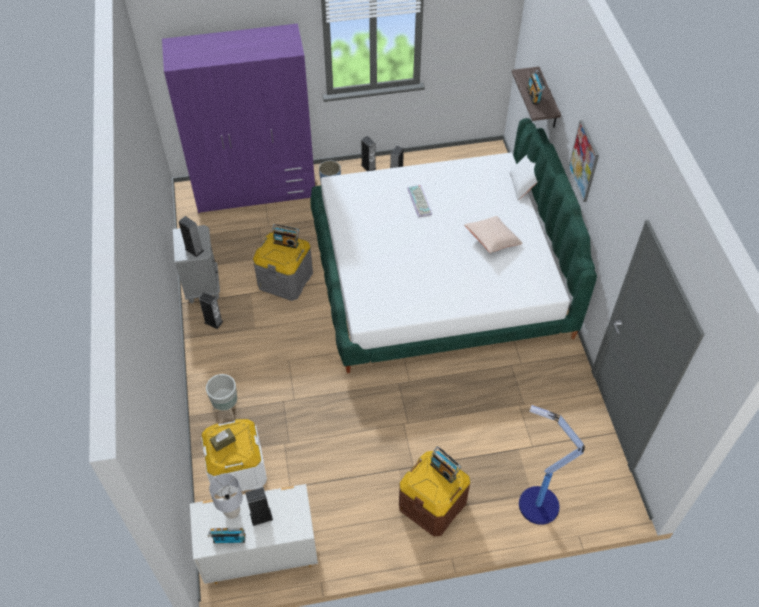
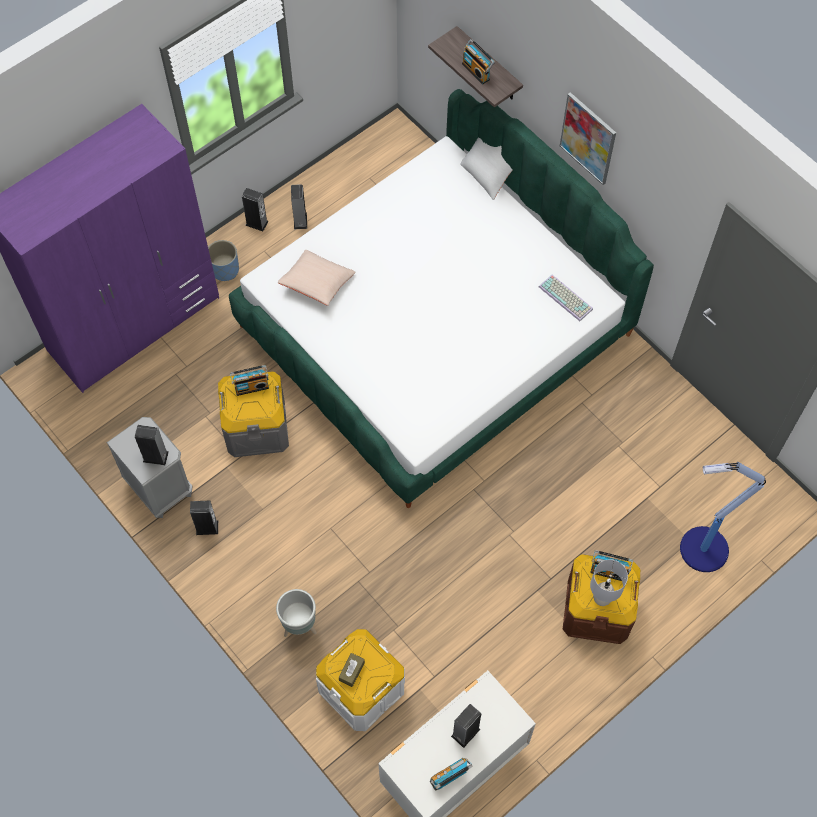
camera: 30 degrees left, 10 degrees up
grey table lamp [209,473,243,519] -> grey table lamp moved to [590,559,628,606]
keyboard [407,185,432,218] -> keyboard moved to [539,275,593,321]
beige pillow [464,216,523,253] -> beige pillow moved to [278,250,356,306]

